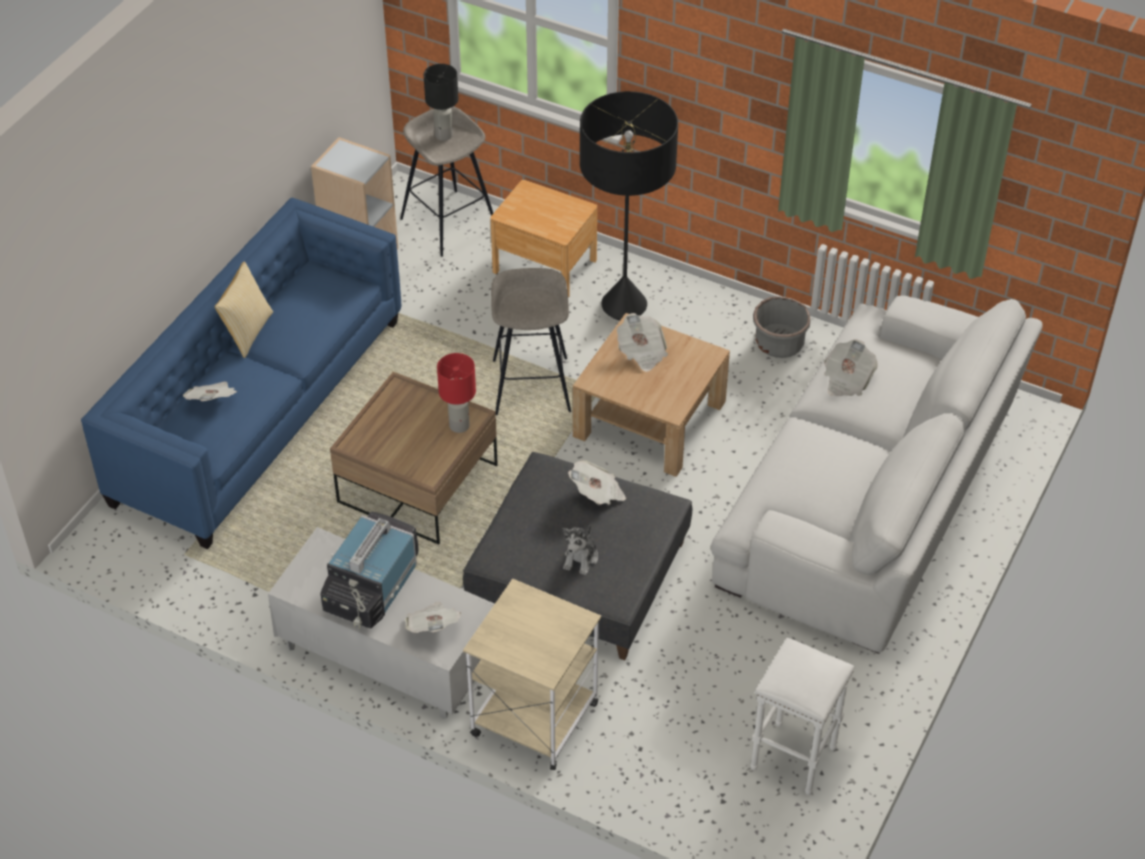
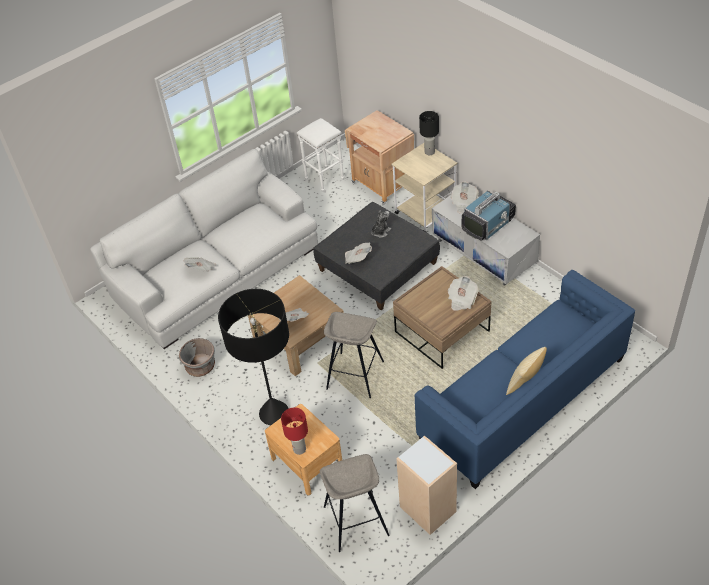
camera: 155 degrees left, 0 degrees up
newspaper [183,382,237,401] -> newspaper moved to [448,276,479,311]
black table lamp [424,64,458,141] -> black table lamp moved to [419,111,439,155]
red table lamp [437,353,476,433] -> red table lamp moved to [281,407,308,455]
none -> brown cart [345,110,414,205]

